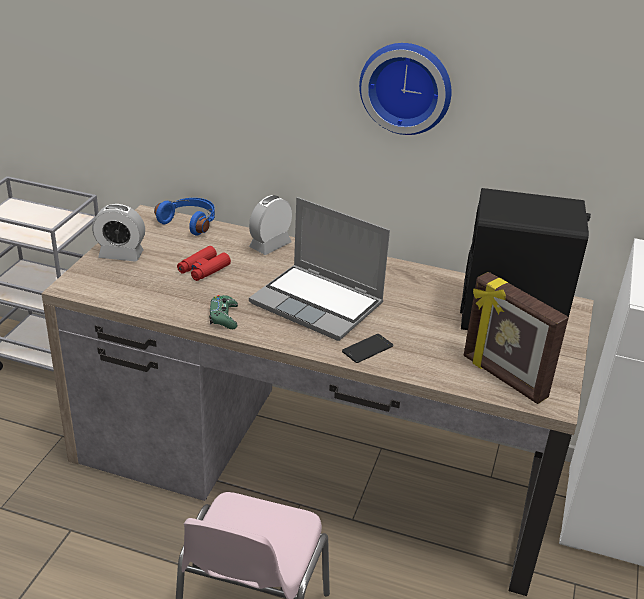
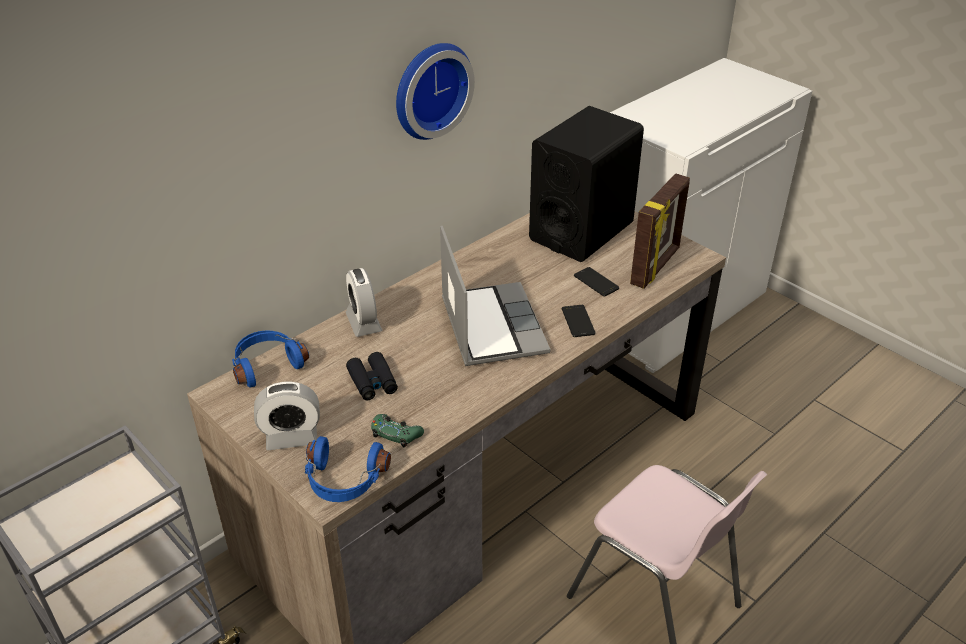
camera: 60 degrees left, 5 degrees up
alarm clock [92,204,145,262] -> alarm clock turned 45 degrees clockwise [254,381,320,450]
red binoculars [177,246,231,281] -> black binoculars [346,352,398,401]
green game controller [209,295,238,329] -> green game controller moved to [371,414,424,448]
laptop [249,197,390,341] -> laptop turned 75 degrees counterclockwise [440,226,551,366]
picture frame [464,272,569,404] -> picture frame turned 45 degrees counterclockwise [630,173,690,289]
none -> blue headphones [305,436,391,502]
none -> phone [574,267,619,297]

